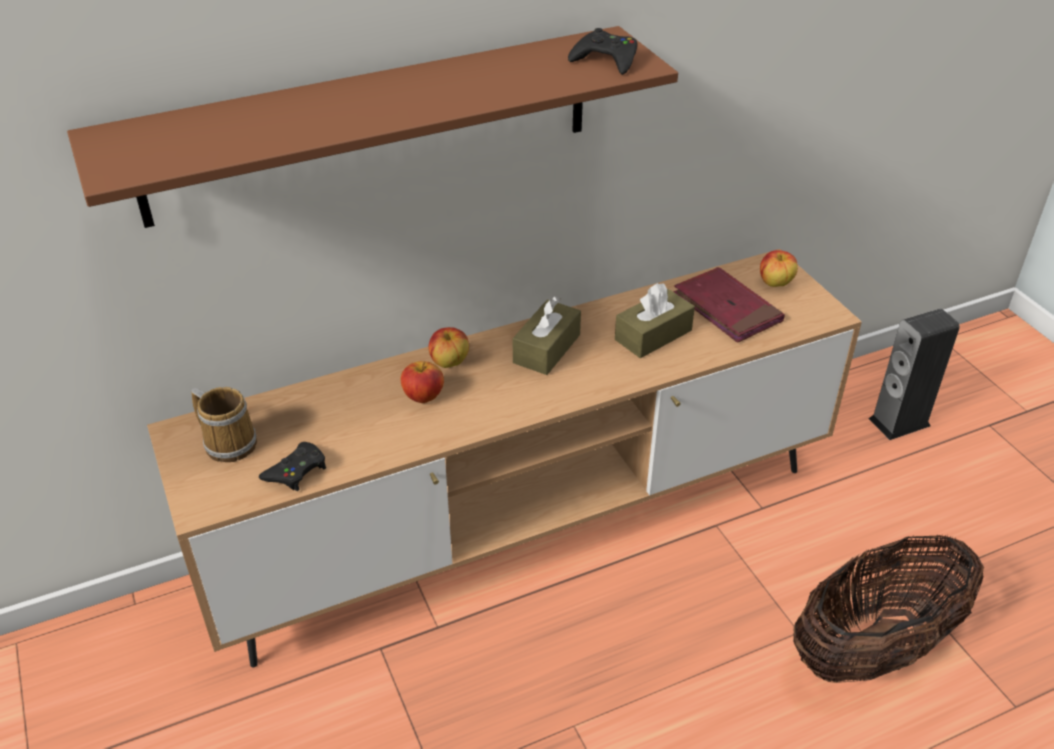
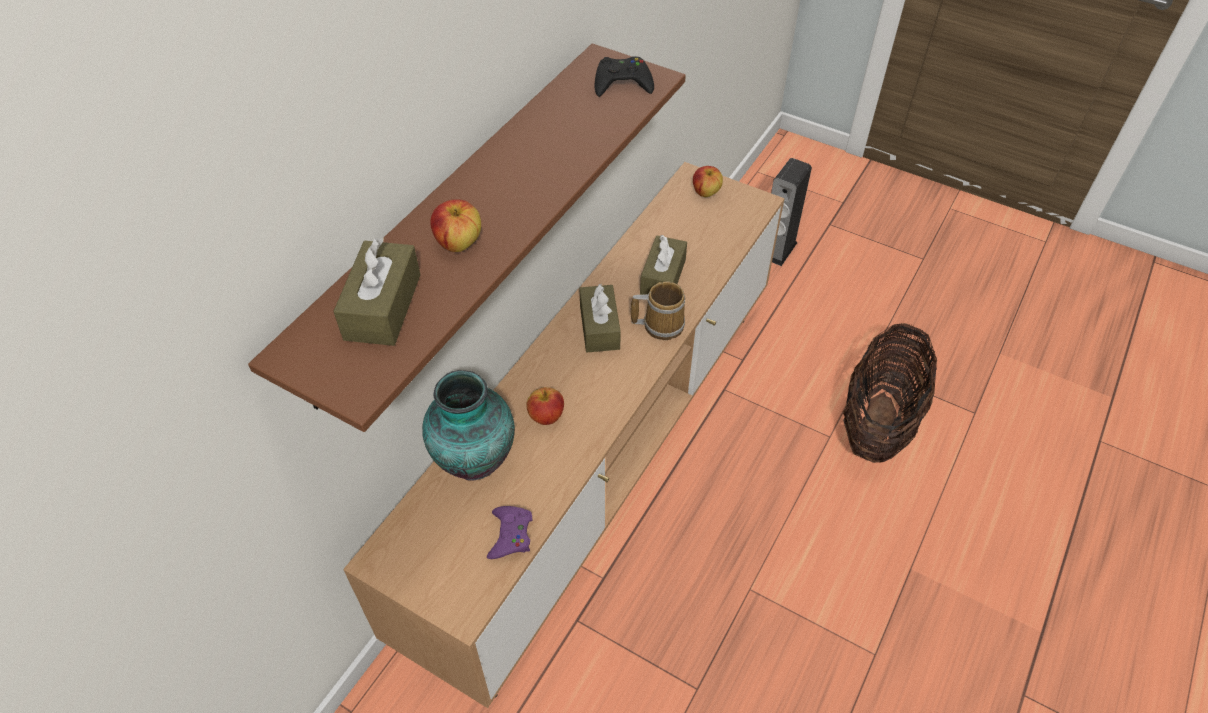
camera: 35 degrees left, 10 degrees up
mug [191,387,257,462] -> mug moved to [631,281,685,340]
black game controller [259,442,326,491] -> purple game controller [487,506,533,559]
apple [429,327,469,368] -> apple moved to [430,200,481,252]
red book [673,267,785,343] -> none
none -> brown tissue box [333,238,420,346]
none -> vase [422,370,515,480]

